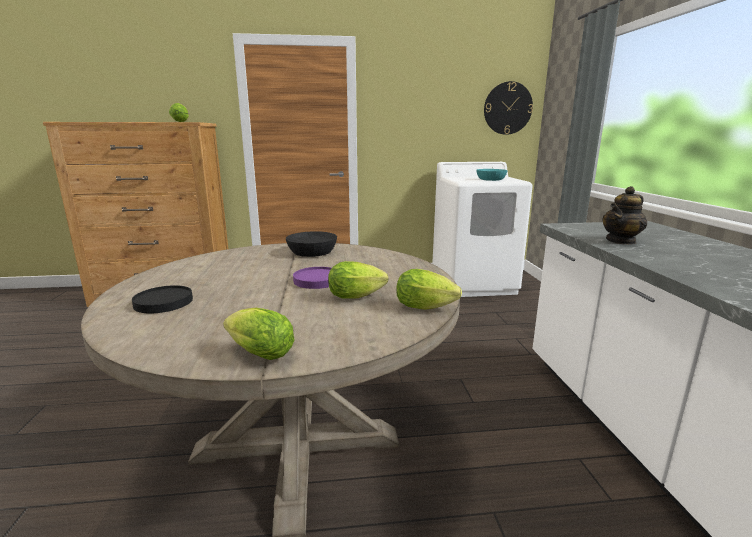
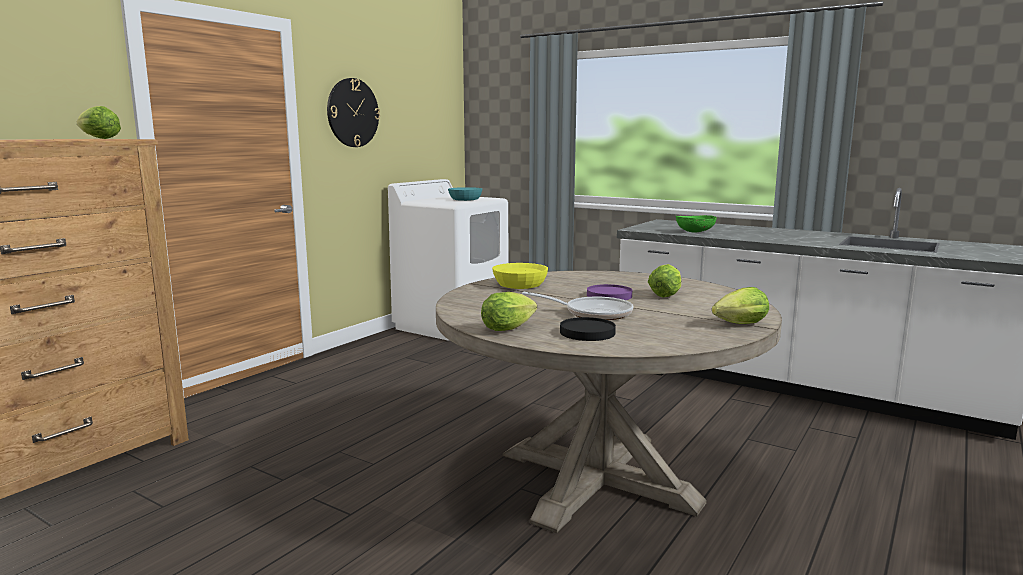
camera: 50 degrees left, 5 degrees down
black bowl [286,231,337,257] -> yellow bowl [492,263,548,289]
lettuce [397,269,462,310] -> lettuce moved to [481,292,537,331]
wall clock [484,81,533,135] -> wall clock moved to [327,78,380,147]
teapot [602,186,647,245] -> green bowl [676,215,717,232]
none -> frying pan [522,292,633,320]

